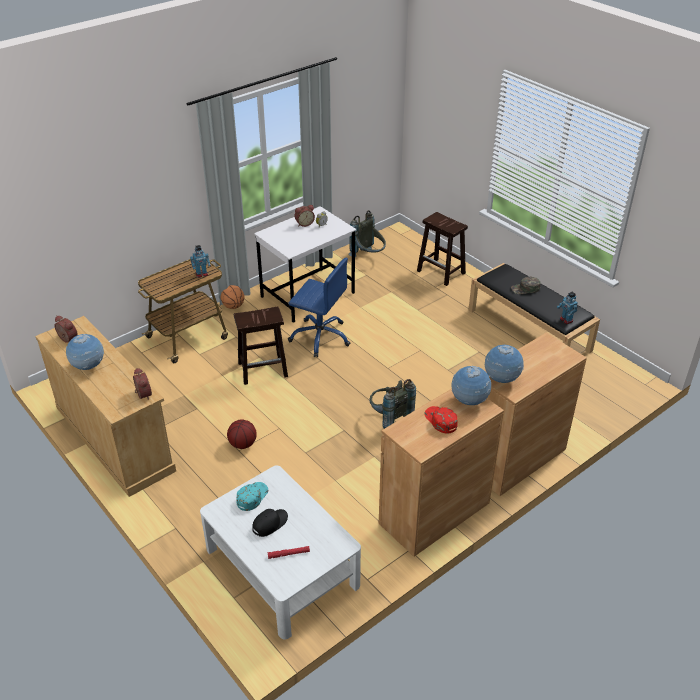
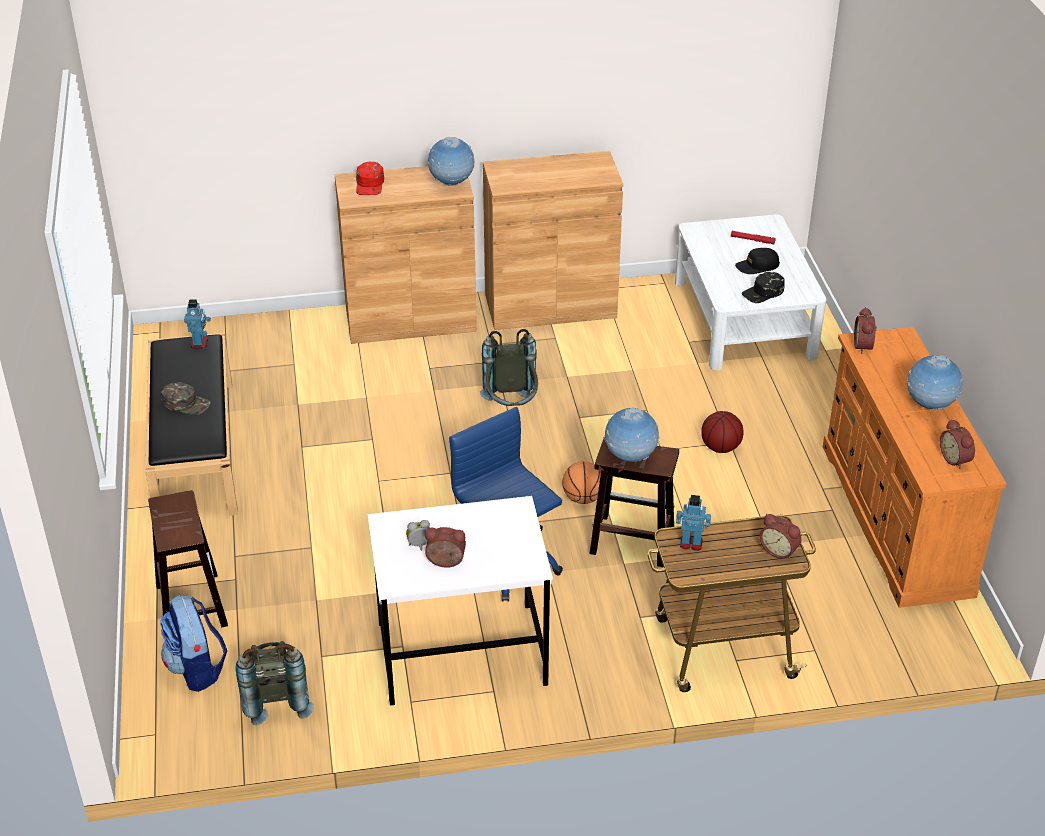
camera: 150 degrees left, 0 degrees up
beige dresser [35,316,176,497] -> orange dresser [823,327,1007,608]
basketball [221,285,245,309] -> basketball moved to [562,461,601,504]
turquoise cap [236,482,268,511] -> black cap [742,272,785,303]
red cap [425,406,458,433] -> red cap moved to [356,162,384,195]
globe [451,366,491,405] -> globe moved to [604,407,660,462]
none -> backpack [160,595,227,692]
none -> alarm clock [759,514,801,560]

